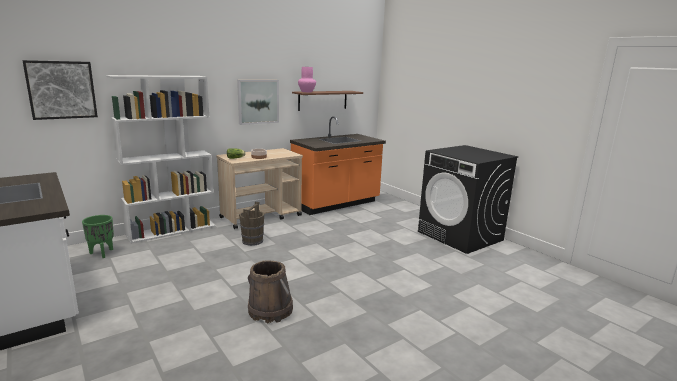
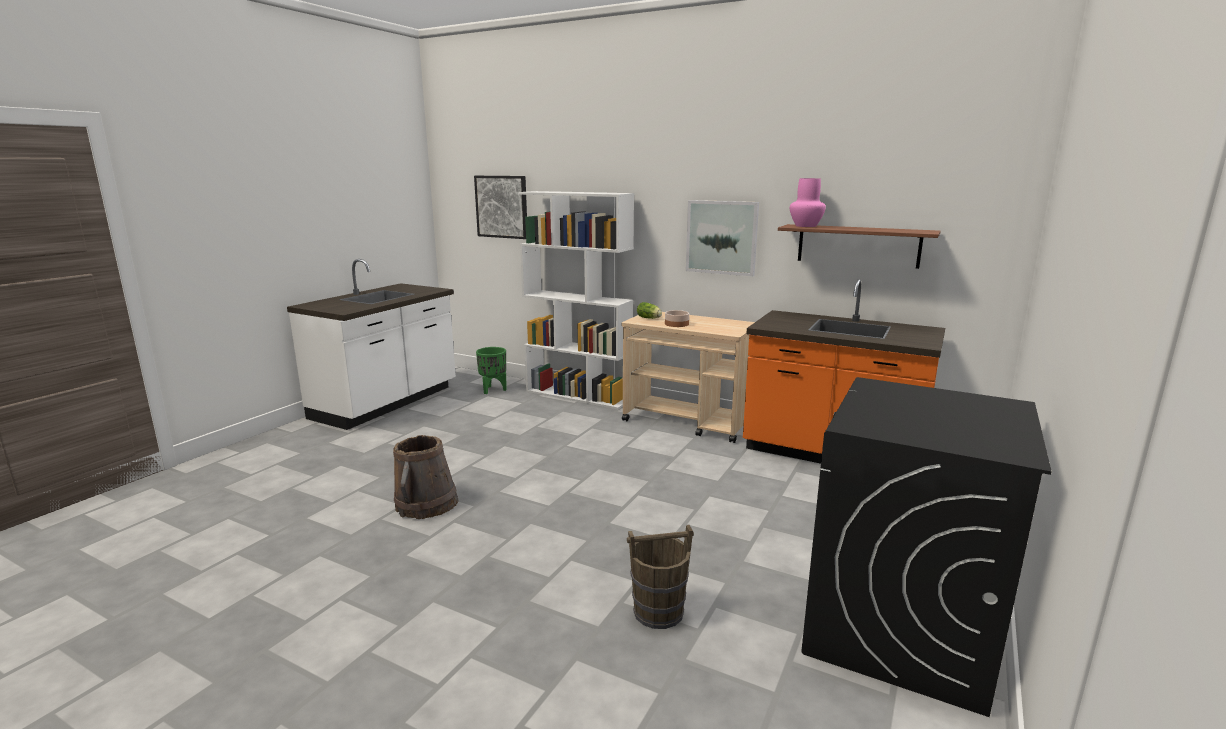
camera: 65 degrees right, 0 degrees up
brown bucket [239,202,264,246] -> brown bucket moved to [627,525,694,629]

